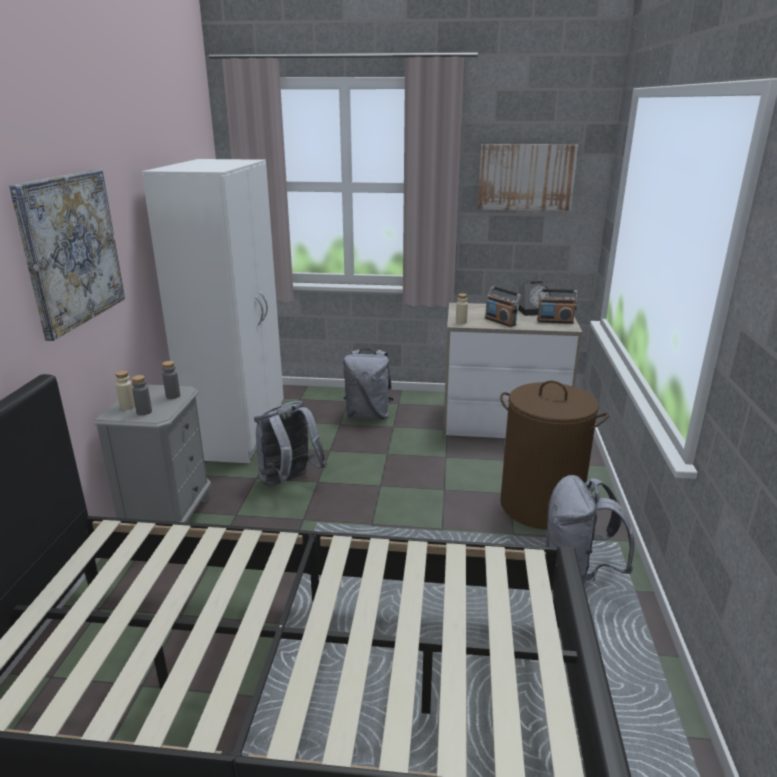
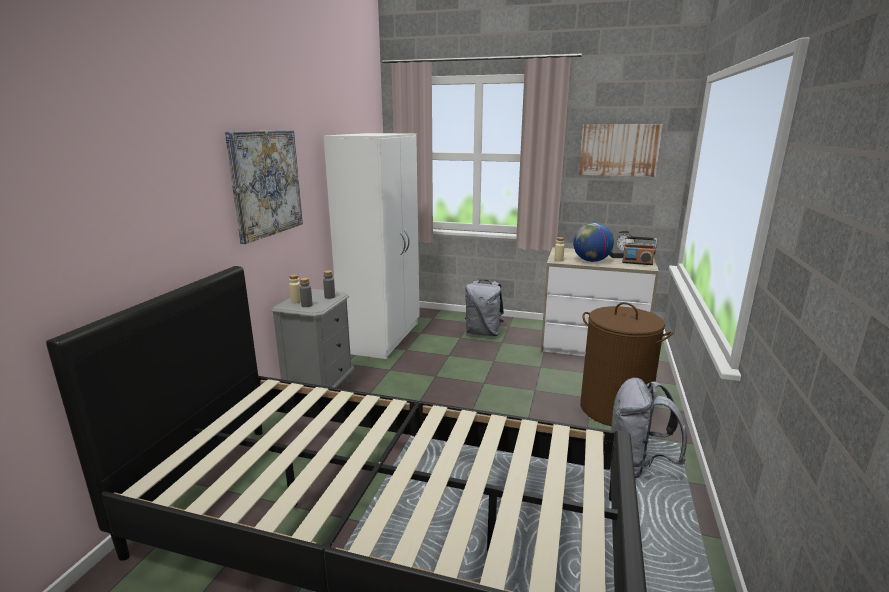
camera: 10 degrees right, 5 degrees down
grey backpack [254,401,327,486] -> none
radio [485,286,521,327] -> globe [573,223,614,262]

